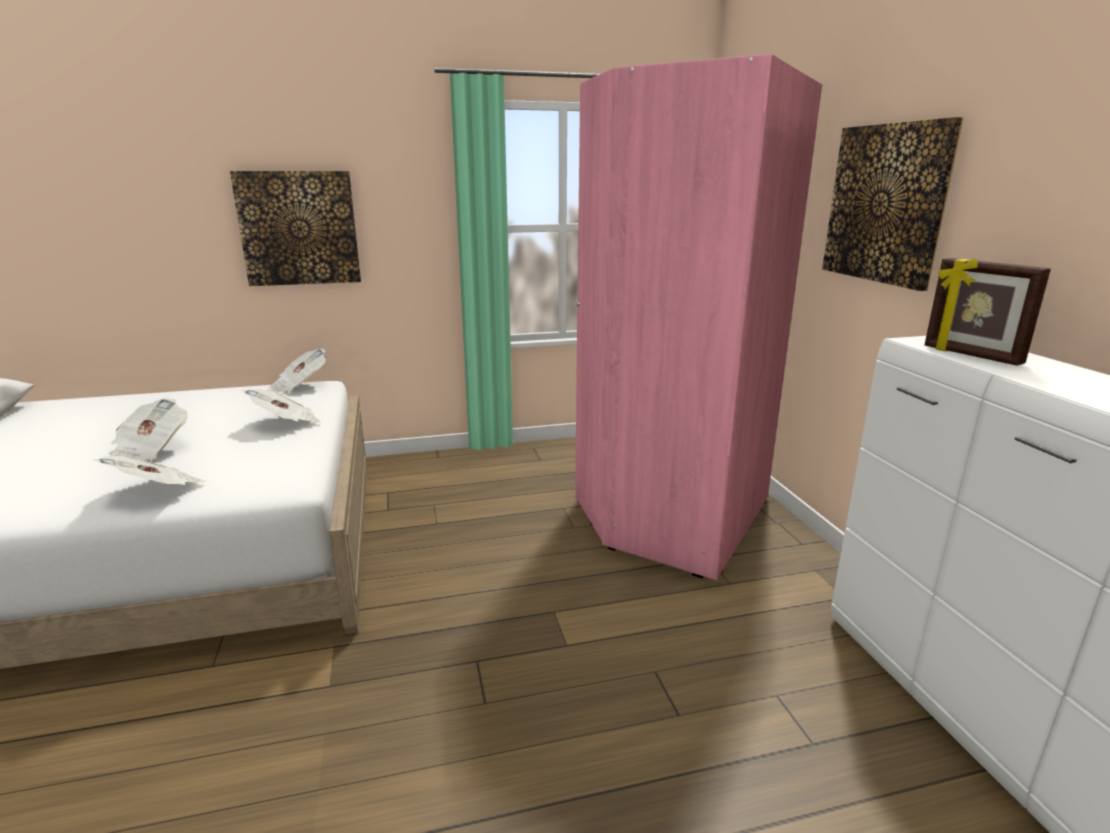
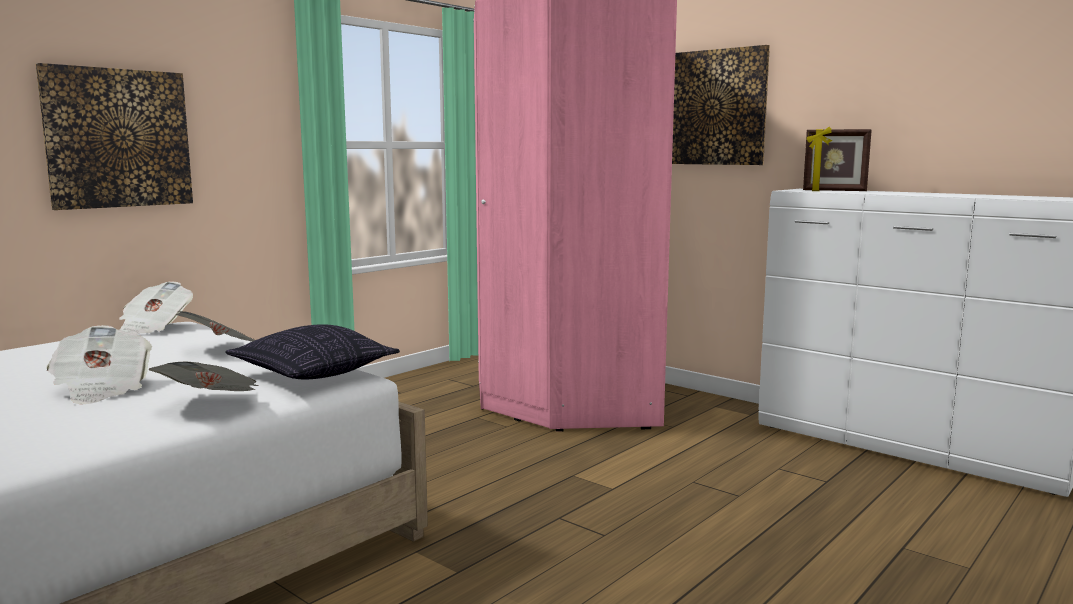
camera: 35 degrees left, 10 degrees down
none -> pillow [225,324,400,379]

